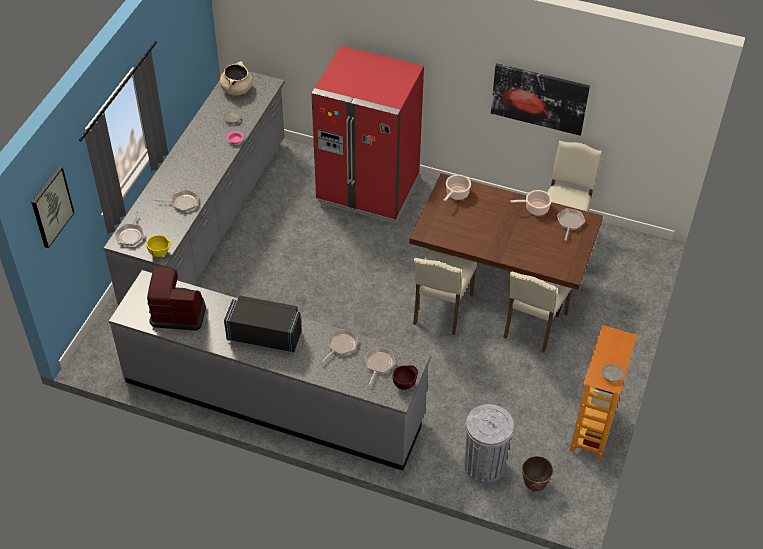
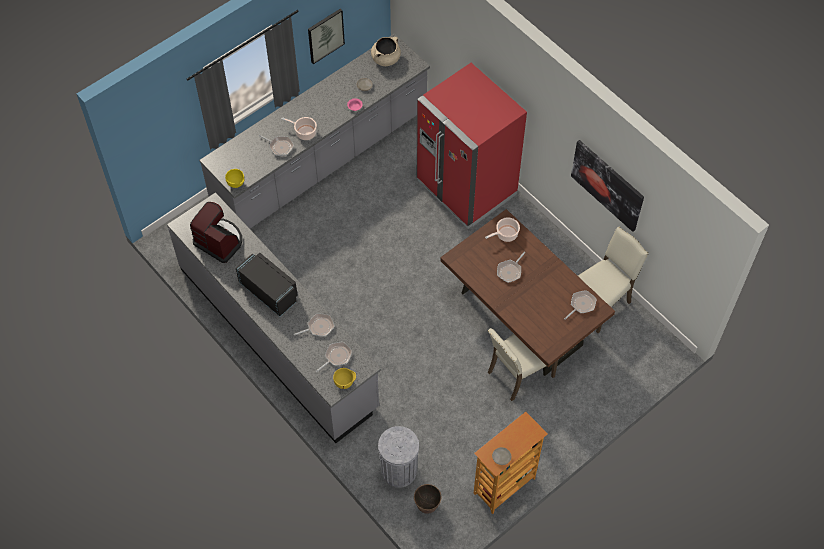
camera: 30 degrees right, 10 degrees up
picture [31,166,75,248] -> picture moved to [308,8,345,64]
frying pan [115,212,144,246] -> frying pan moved to [497,252,525,283]
brown bowl [393,365,418,390] -> yellow bowl [333,368,356,389]
beige chair [413,250,477,335] -> none
cooking pot [510,190,552,216] -> cooking pot moved to [282,117,317,140]

